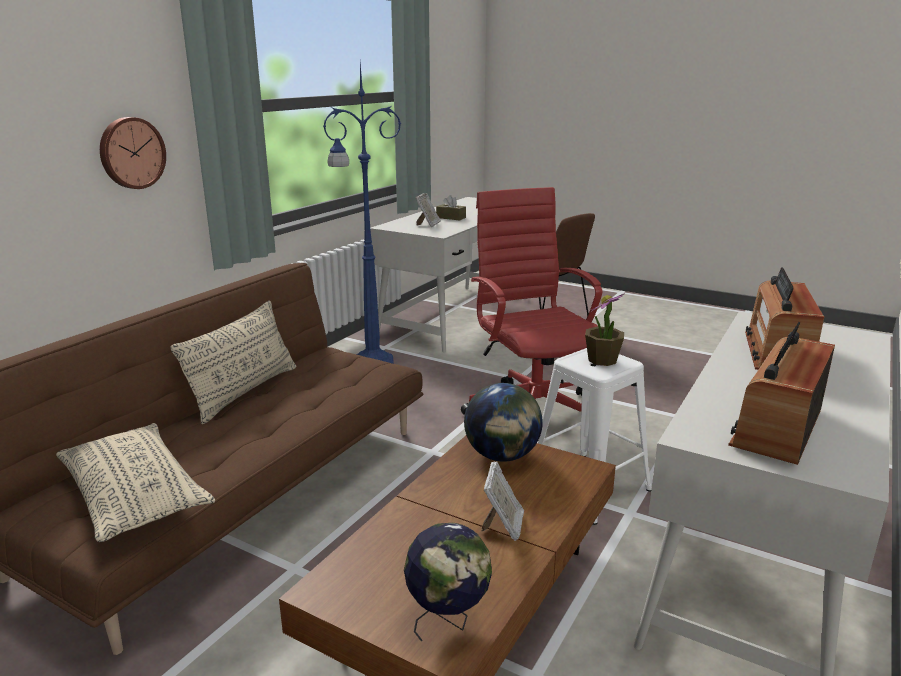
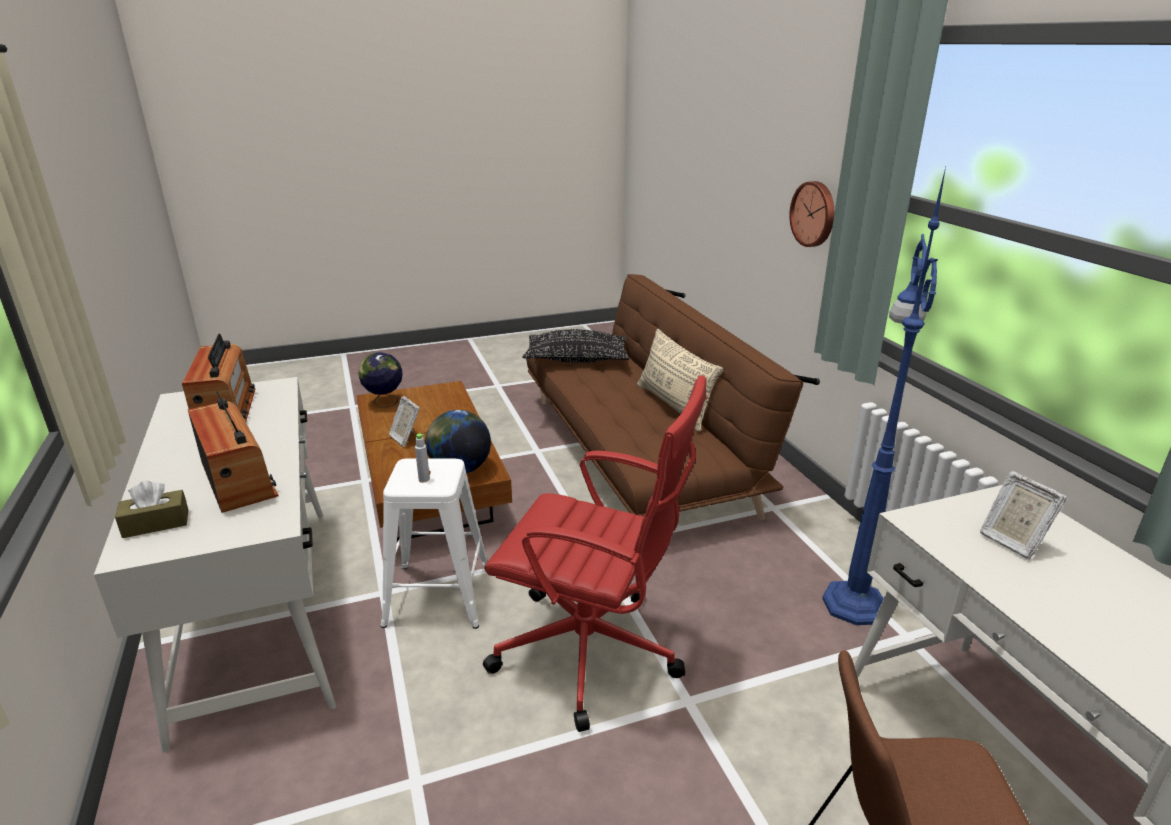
camera: 130 degrees right, 5 degrees up
beige pillow [56,423,215,542] -> black pillow [522,329,630,362]
brown tissue box [436,195,466,221] -> brown tissue box moved to [115,480,188,538]
potted plant [585,293,625,366] -> grey bottle [415,434,430,482]

